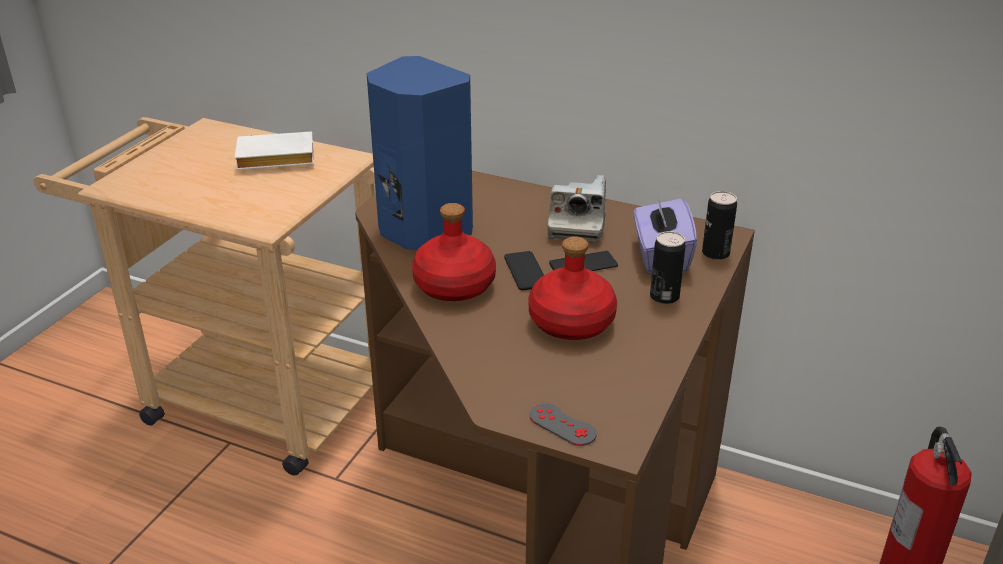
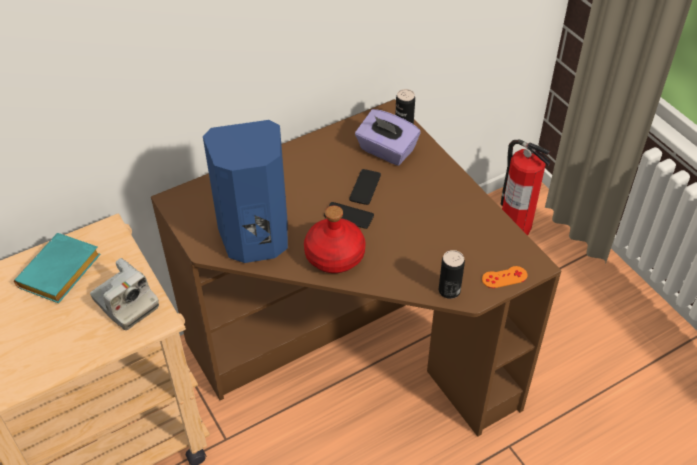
camera: 55 degrees left, 15 degrees up
white book [234,131,314,170] -> turquoise book [14,233,101,303]
red bottle [528,236,617,340] -> none
grey game controller [530,404,597,446] -> orange game controller [482,266,527,288]
camera [547,175,606,243] -> camera moved to [90,258,159,330]
can [650,231,686,304] -> can moved to [439,250,465,299]

